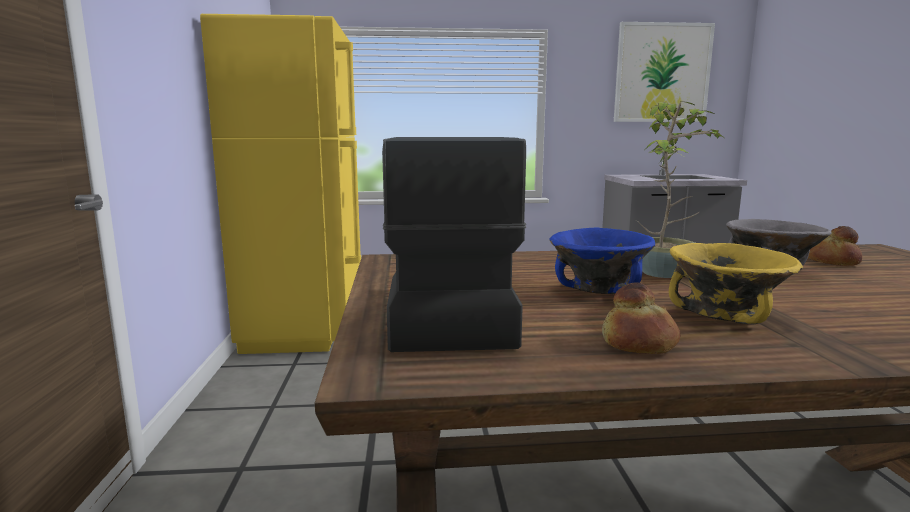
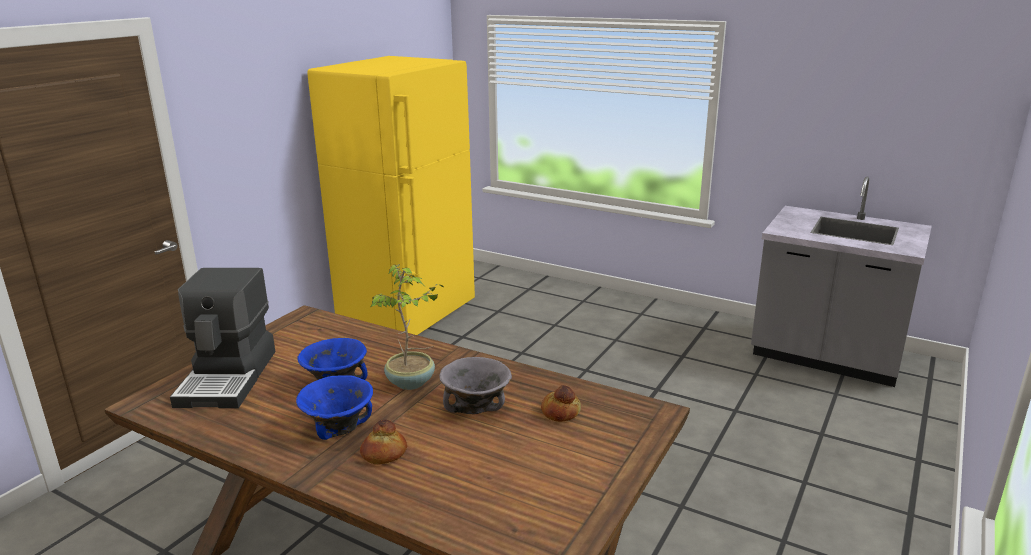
camera: 35 degrees right, 10 degrees up
coffee machine [382,137,526,352] -> coffee machine turned 150 degrees clockwise [170,268,275,408]
bread [602,283,680,354] -> bread moved to [360,419,407,465]
picture [614,22,715,122] -> none
yellow bowl [669,243,803,324] -> blue bowl [296,375,373,440]

